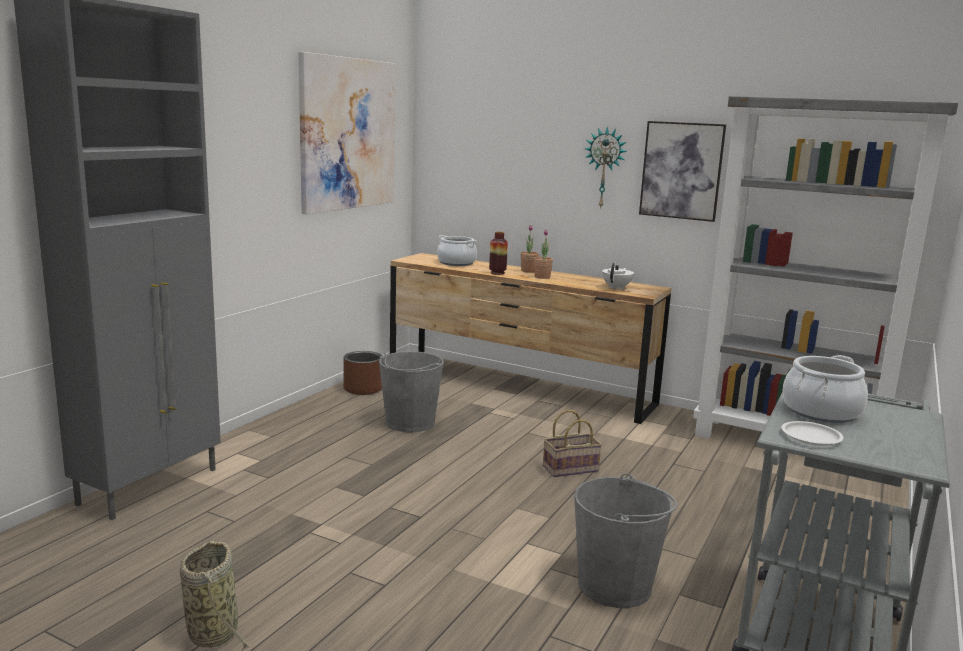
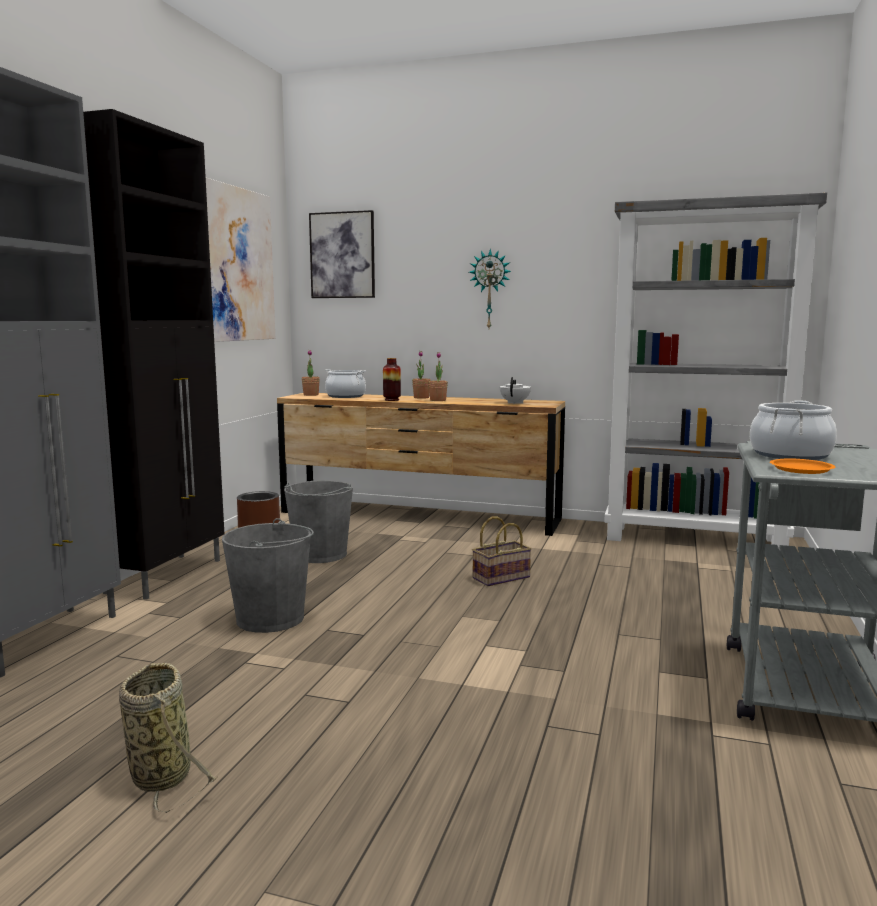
camera: 10 degrees left, 5 degrees down
grey bucket [574,473,677,608] -> grey bucket moved to [222,518,314,633]
picture [639,121,726,222] -> picture moved to [309,210,375,298]
white plate [782,421,844,446] -> orange plate [770,459,835,474]
none -> black cabinet [83,109,224,600]
none -> potted plant [302,350,320,396]

